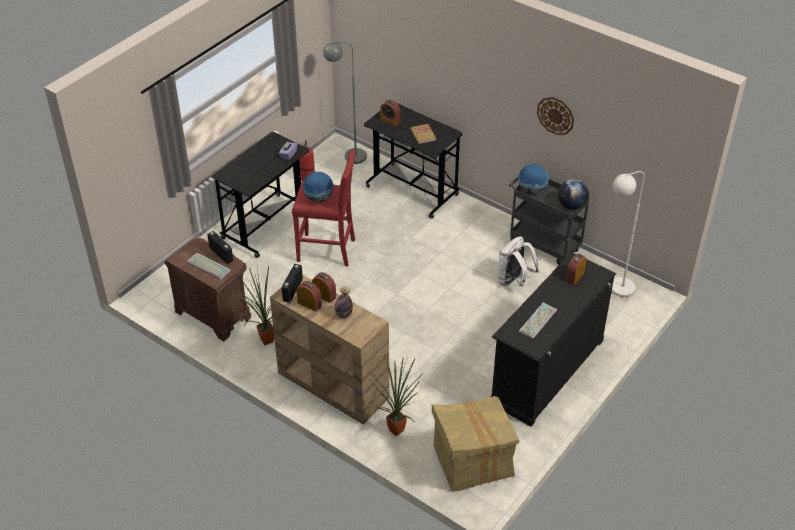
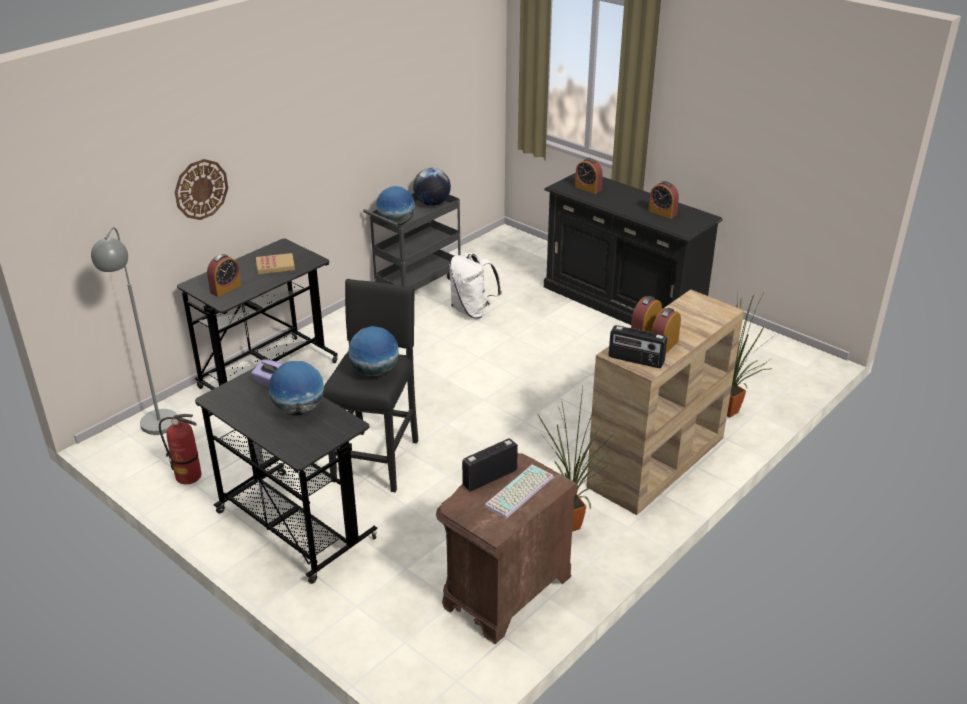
camera: 85 degrees left, 10 degrees down
red stool [292,150,356,266] -> black stool [323,279,418,492]
bottle [335,287,353,318] -> none
cardboard box [432,396,519,492] -> none
keyboard [519,303,557,339] -> alarm clock [649,181,679,219]
wall clock [537,97,574,135] -> wall clock moved to [175,159,228,220]
white floor lamp [612,171,645,297] -> none
none -> globe [269,361,324,415]

